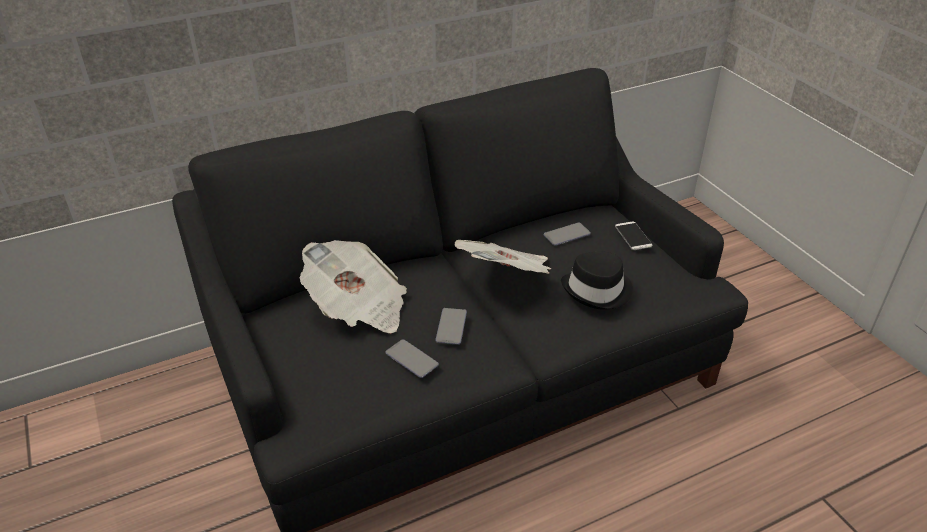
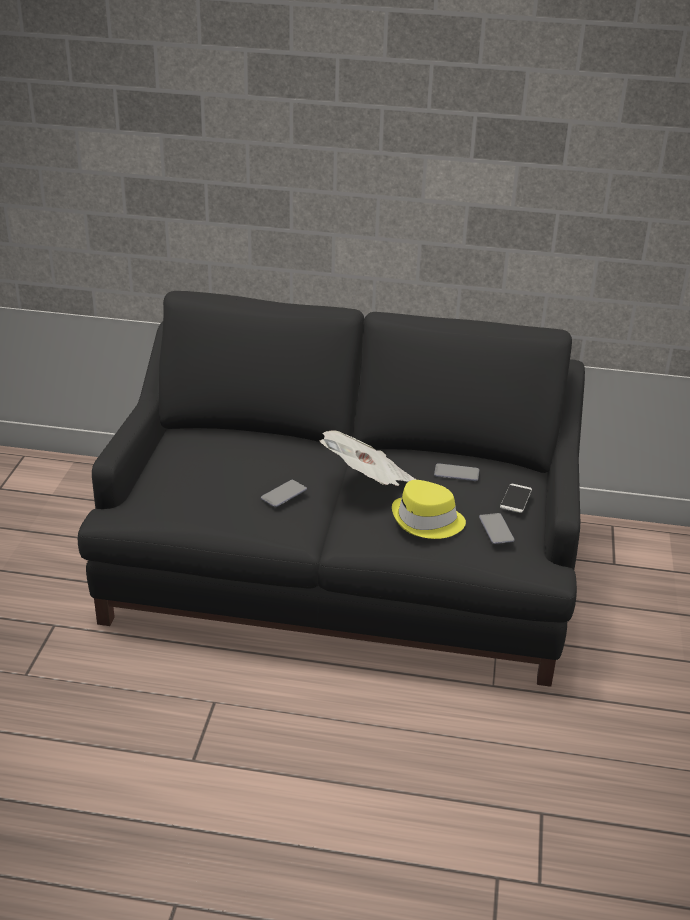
camera: 35 degrees right, 5 degrees down
newspaper [299,240,407,333] -> none
phone [385,339,439,378] -> phone moved to [479,513,514,544]
black hat [561,251,633,310] -> yellow hat [392,480,466,539]

